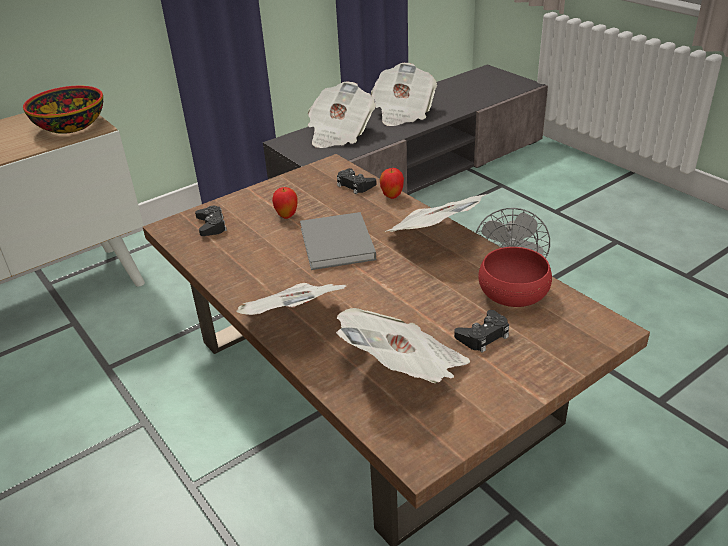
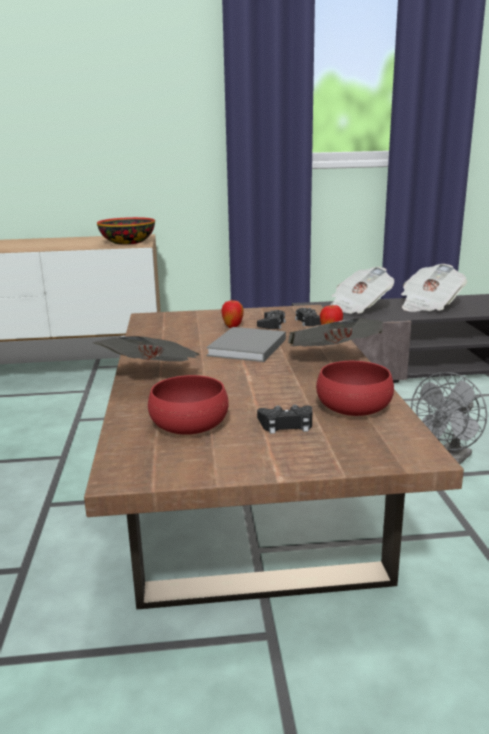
camera: 30 degrees right, 15 degrees down
black game controller [195,206,227,236] -> black game controller moved to [257,310,286,329]
newspaper [336,308,470,383] -> red bowl [148,375,229,435]

